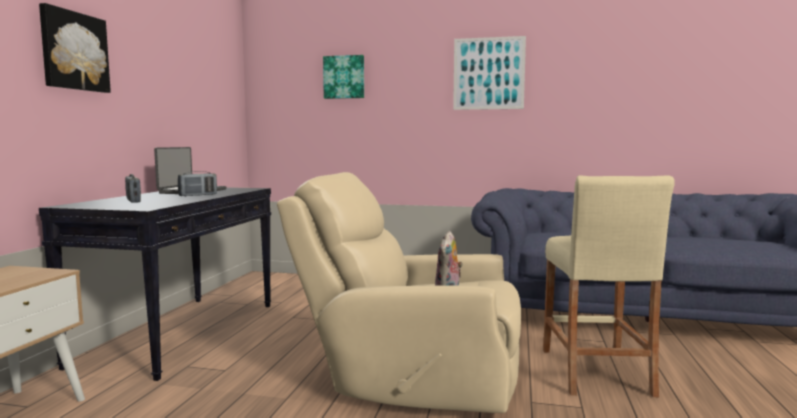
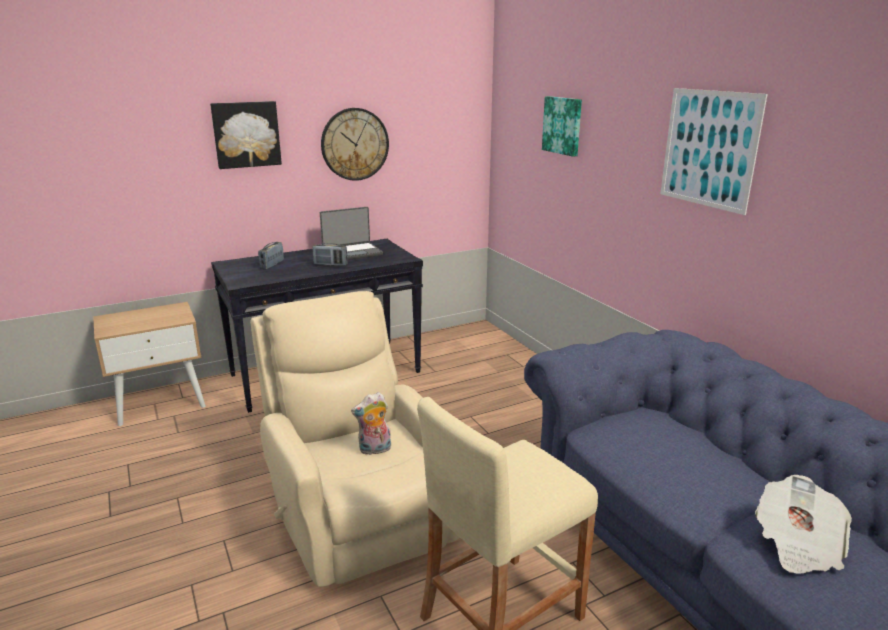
camera: 50 degrees right, 15 degrees up
none -> wall clock [321,108,389,181]
none -> newspaper [755,475,852,574]

